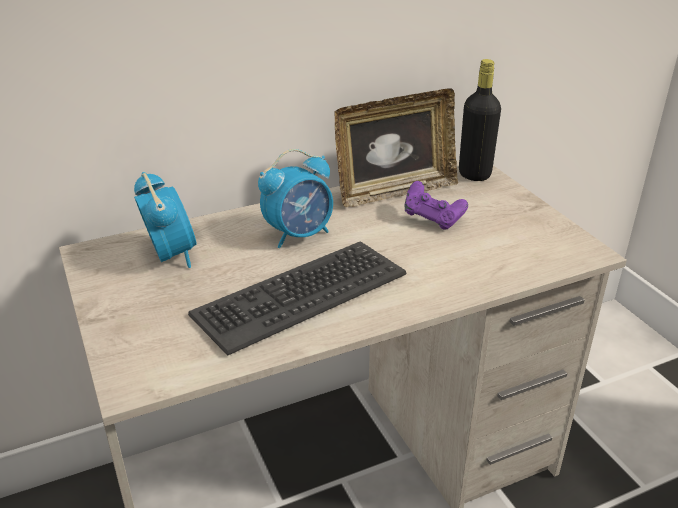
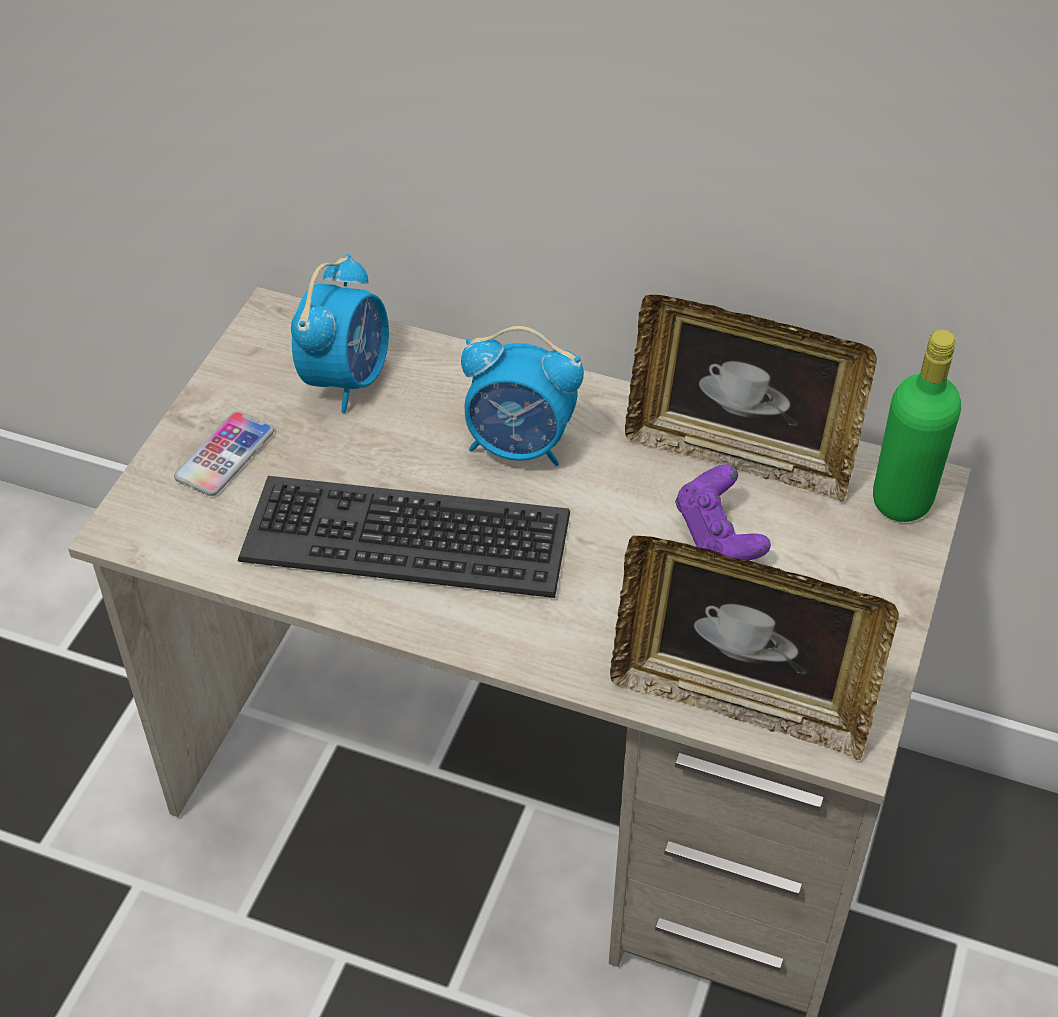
camera: 45 degrees right, 15 degrees up
black bottle [459,59,501,181] -> green bottle [873,330,961,522]
none -> phone [174,411,274,496]
none -> picture frame [610,536,899,760]

